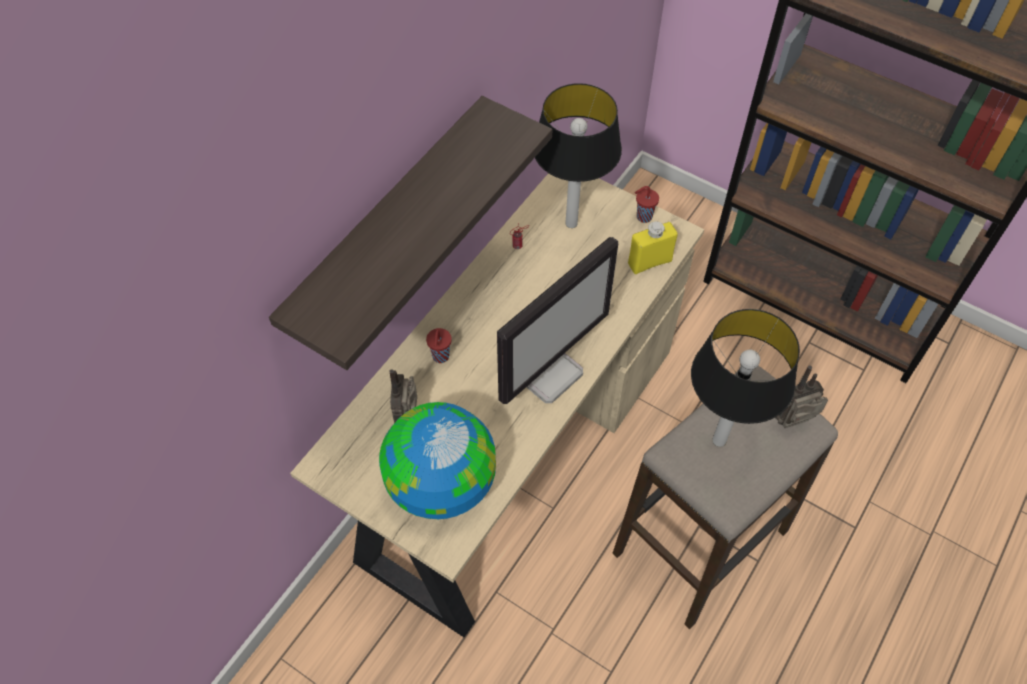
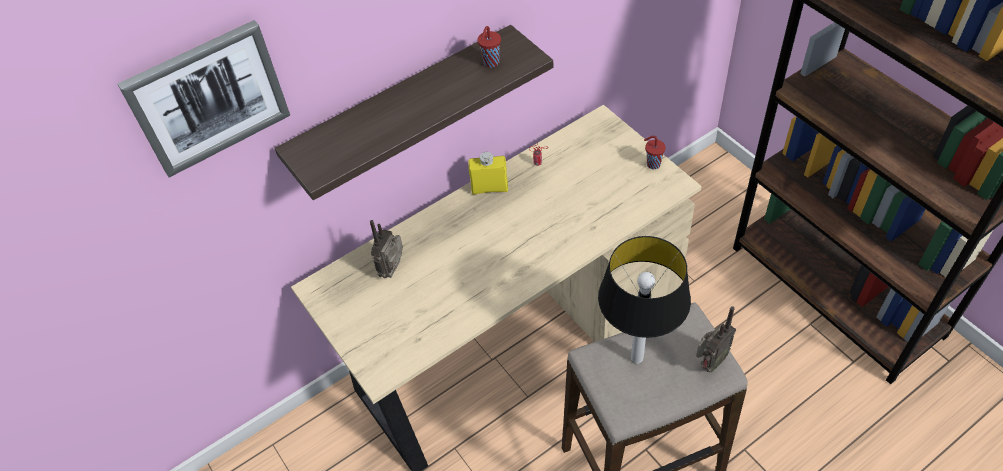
camera: 25 degrees right, 5 degrees down
globe [379,402,496,519] -> none
red cup [426,328,452,363] -> red cup moved to [478,26,501,68]
monitor [497,237,618,404] -> none
table lamp [535,83,622,228] -> none
yellow bottle [628,221,678,274] -> yellow bottle moved to [468,152,508,195]
radio [775,366,828,428] -> radio turned 135 degrees clockwise [696,306,736,373]
none -> picture [118,20,290,177]

